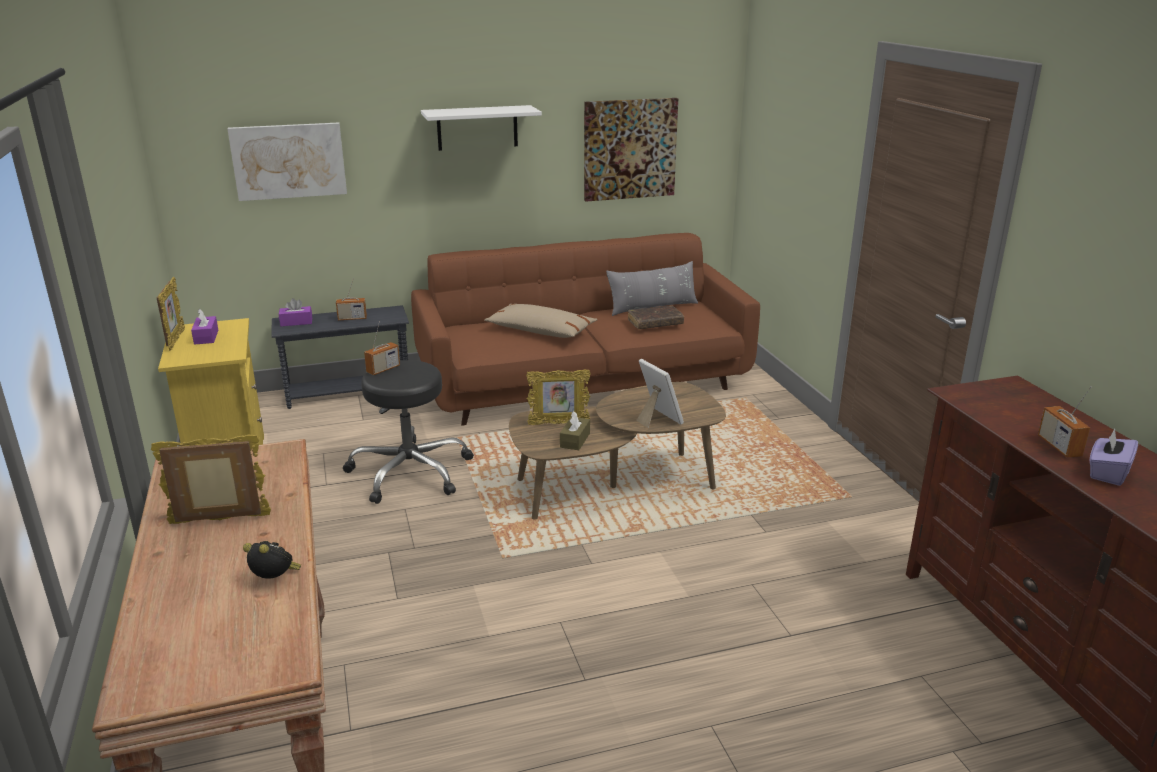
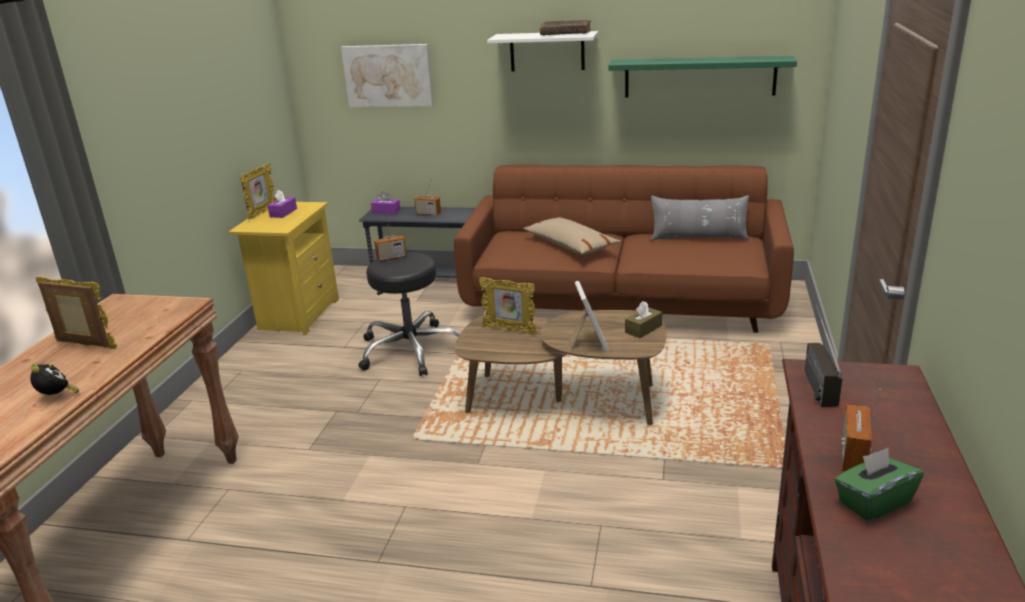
camera: 30 degrees right, 0 degrees up
brown tissue box [560,411,590,450] -> brown tissue box moved to [625,301,662,338]
picture [584,98,678,202] -> green shelf [608,56,797,97]
brown book [628,305,684,329] -> brown book moved to [540,20,591,36]
purple tissue box [1090,429,1138,486] -> green tissue box [835,448,924,521]
none -> radio [804,304,842,407]

